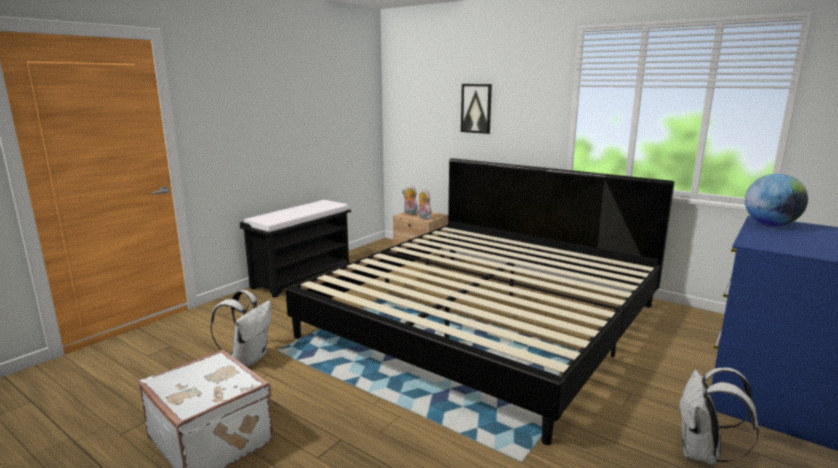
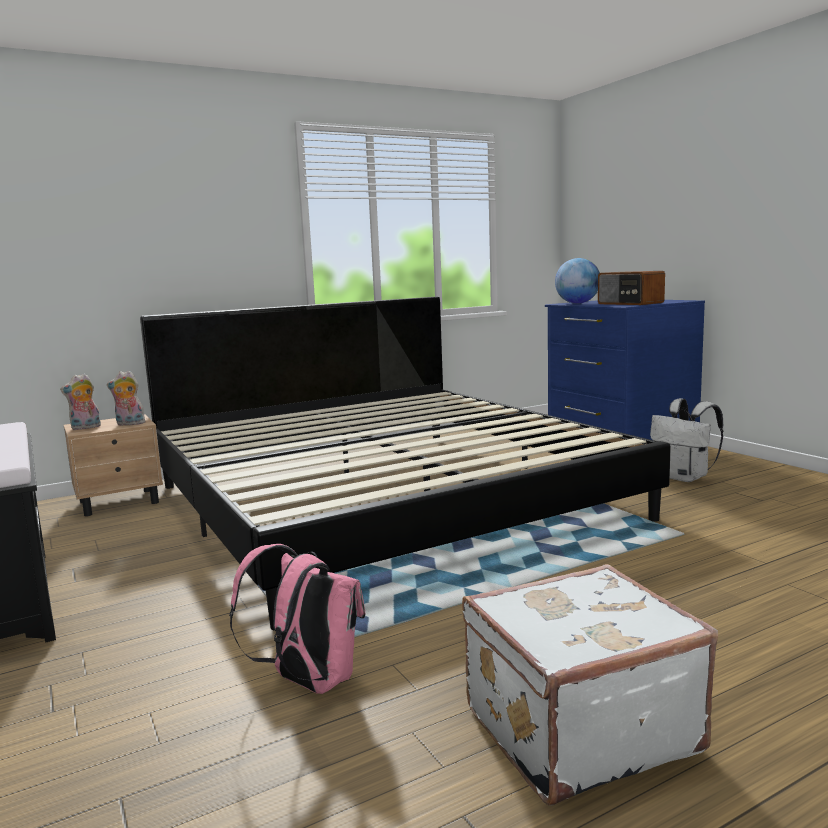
camera: 65 degrees left, 5 degrees down
white backpack [210,290,271,366] -> pink backpack [229,544,366,694]
picture [461,84,492,134] -> none
none -> radio [598,271,665,305]

